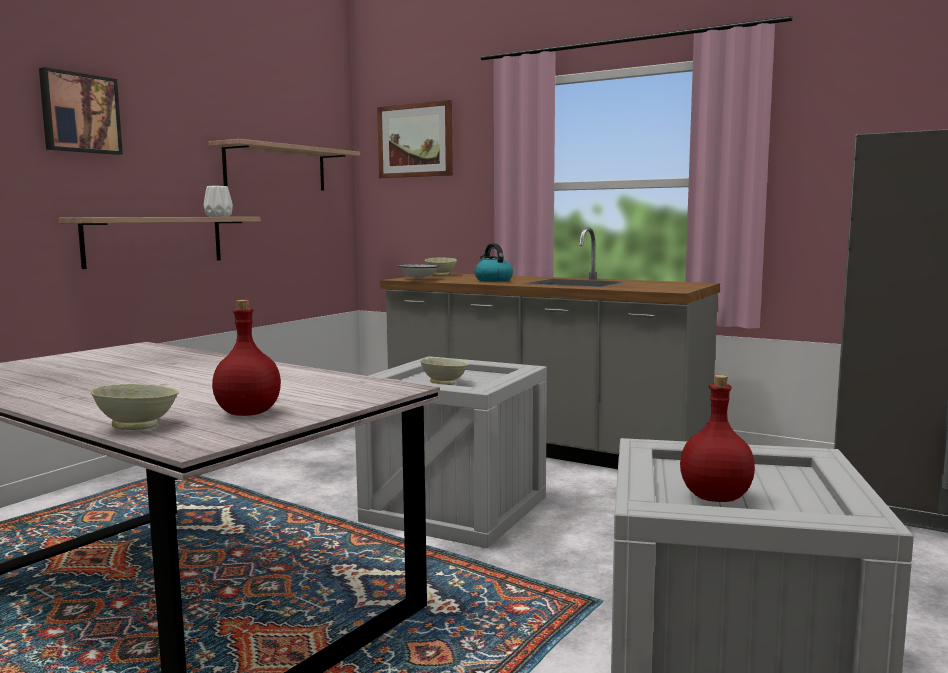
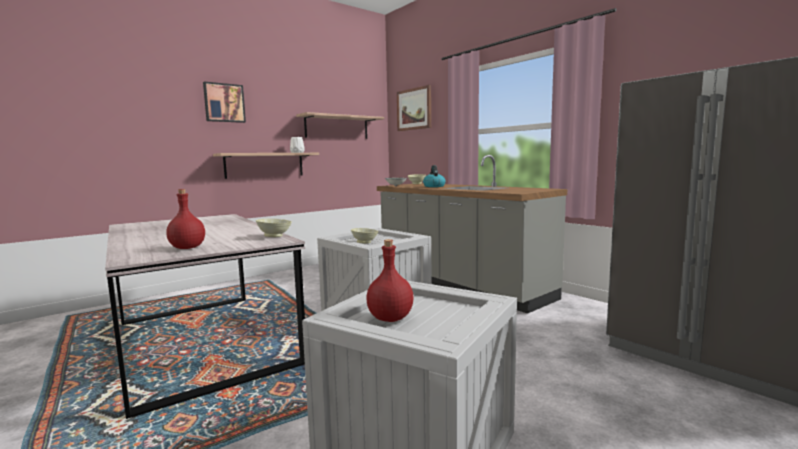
camera: 20 degrees right, 0 degrees up
beige bowl [91,384,179,430] -> beige bowl moved to [256,219,292,237]

